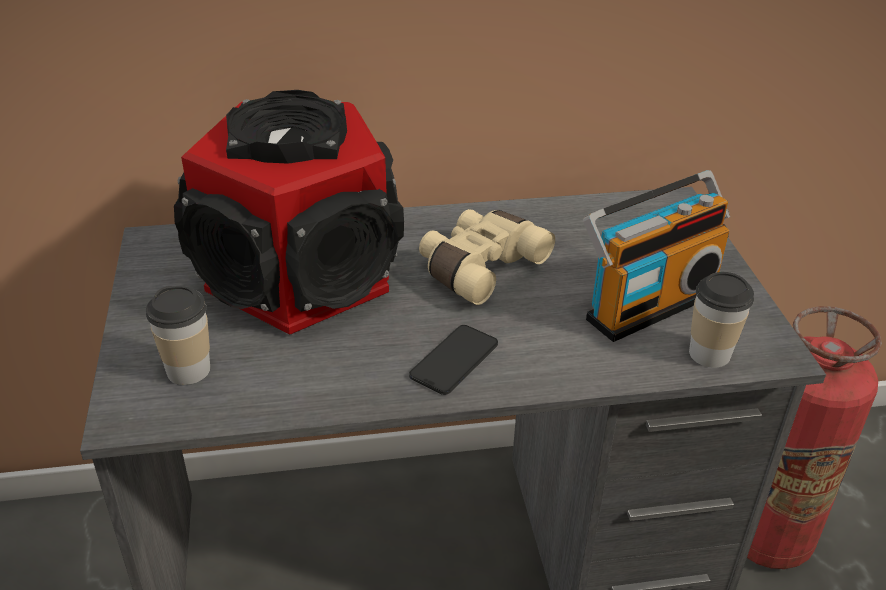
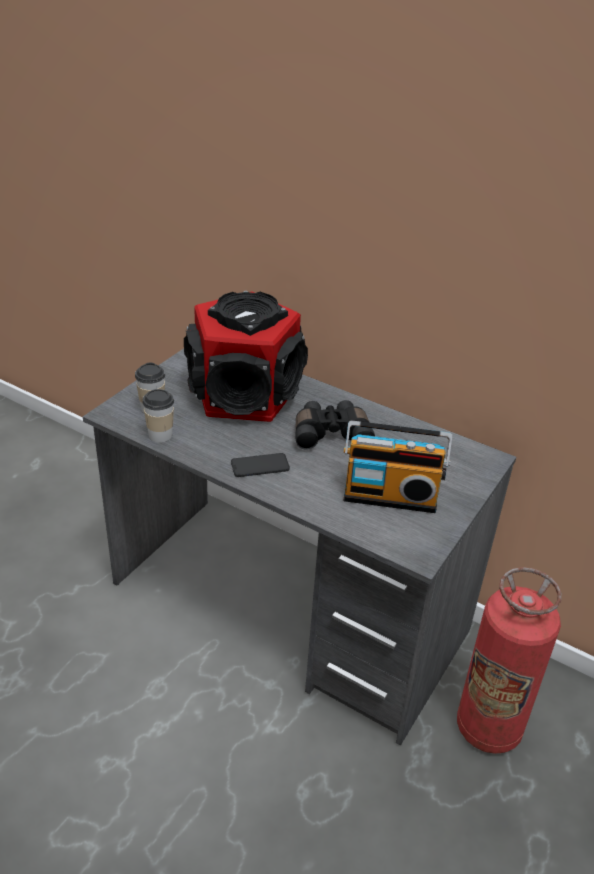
camera: 40 degrees right, 0 degrees up
beige binoculars [419,209,555,305] -> black binoculars [295,400,375,450]
cup [689,272,754,368] -> cup moved to [143,389,174,443]

